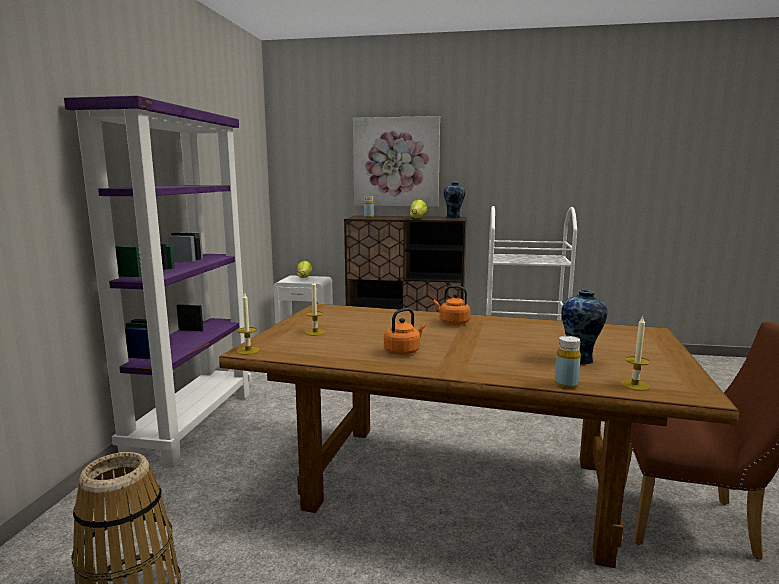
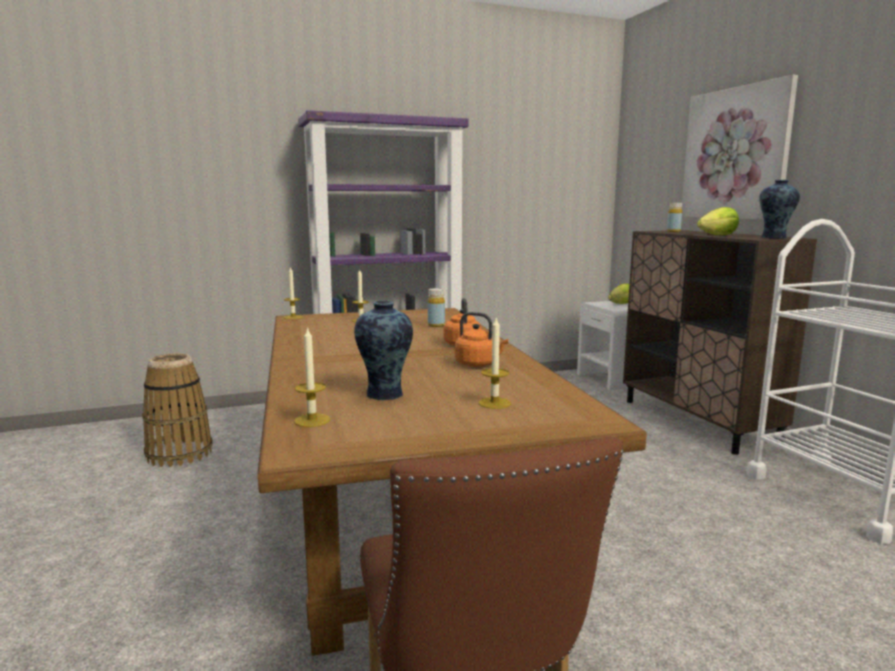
camera: 60 degrees right, 0 degrees up
orange kettle [384,308,426,355] -> orange kettle moved to [455,312,508,367]
yellow bottle [555,336,581,389] -> yellow bottle moved to [428,288,445,327]
none -> candle [478,316,511,409]

